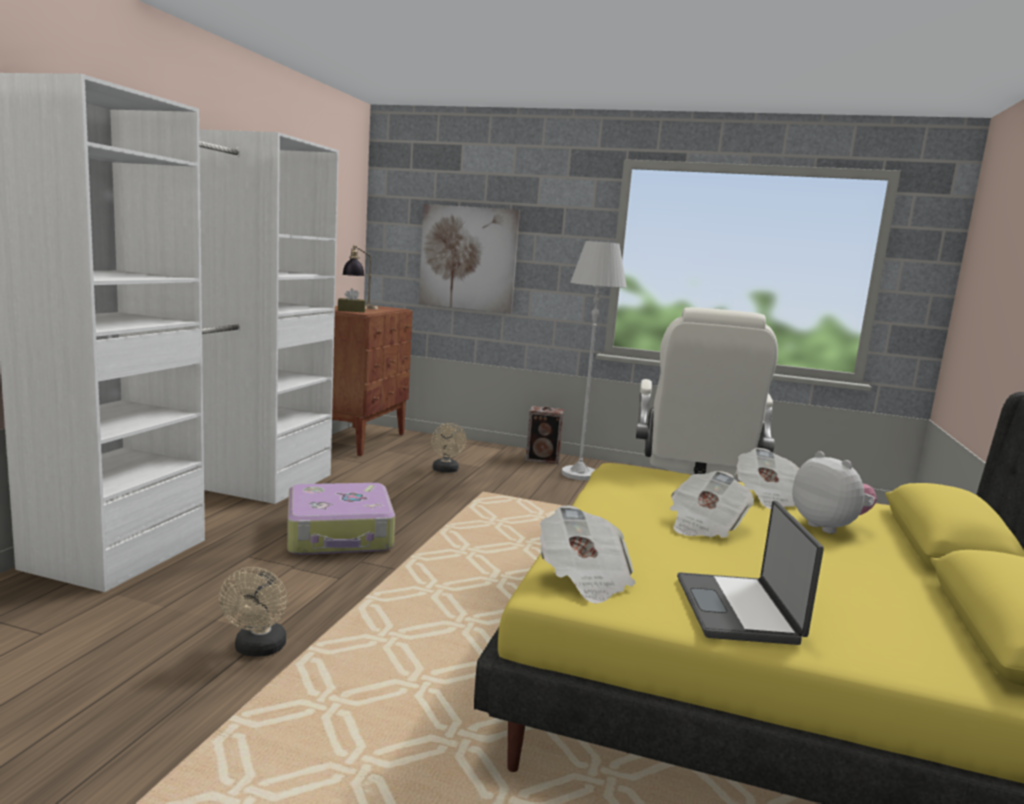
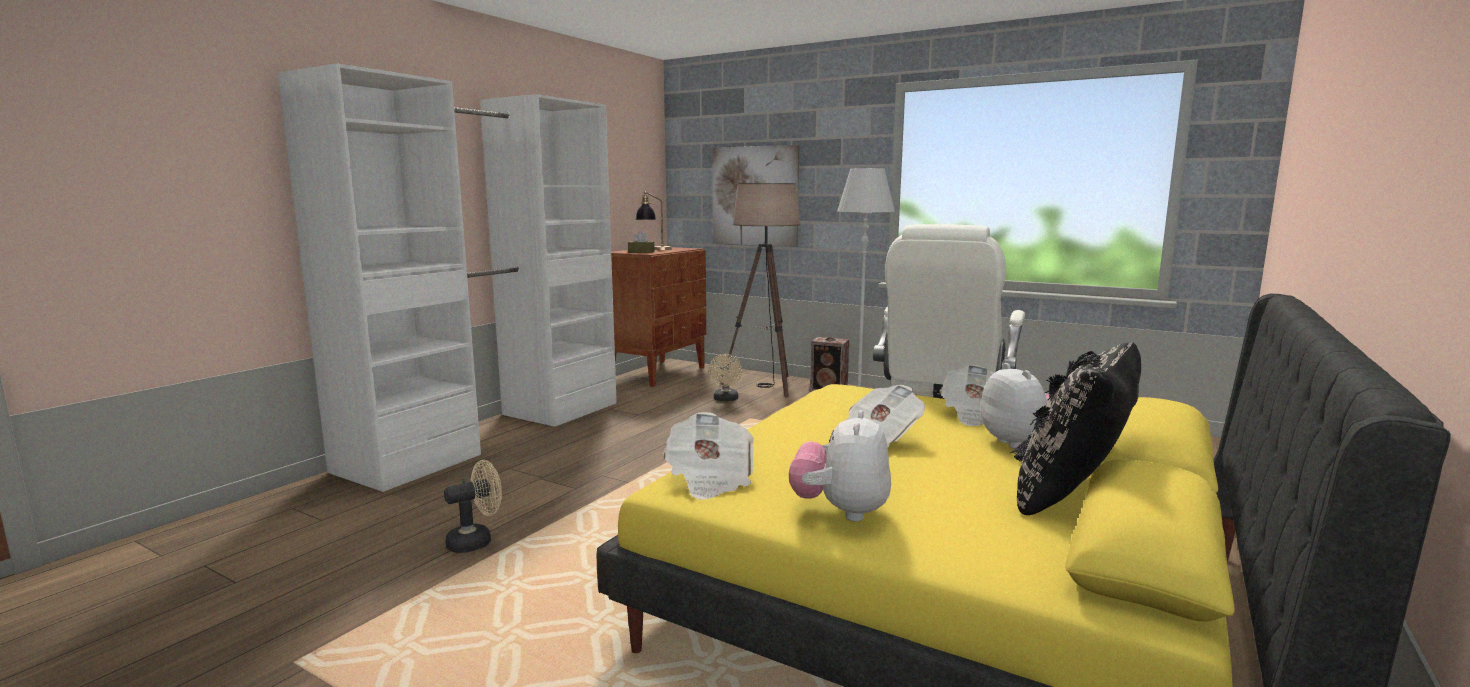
camera: 15 degrees right, 0 degrees up
beige fan [219,567,287,657] -> beige fan turned 135 degrees counterclockwise [444,460,502,553]
suitcase [287,483,395,555] -> none
laptop [677,501,824,645] -> plush toy [789,410,891,521]
none -> floor lamp [720,183,800,397]
none -> black pillow [1010,342,1141,515]

